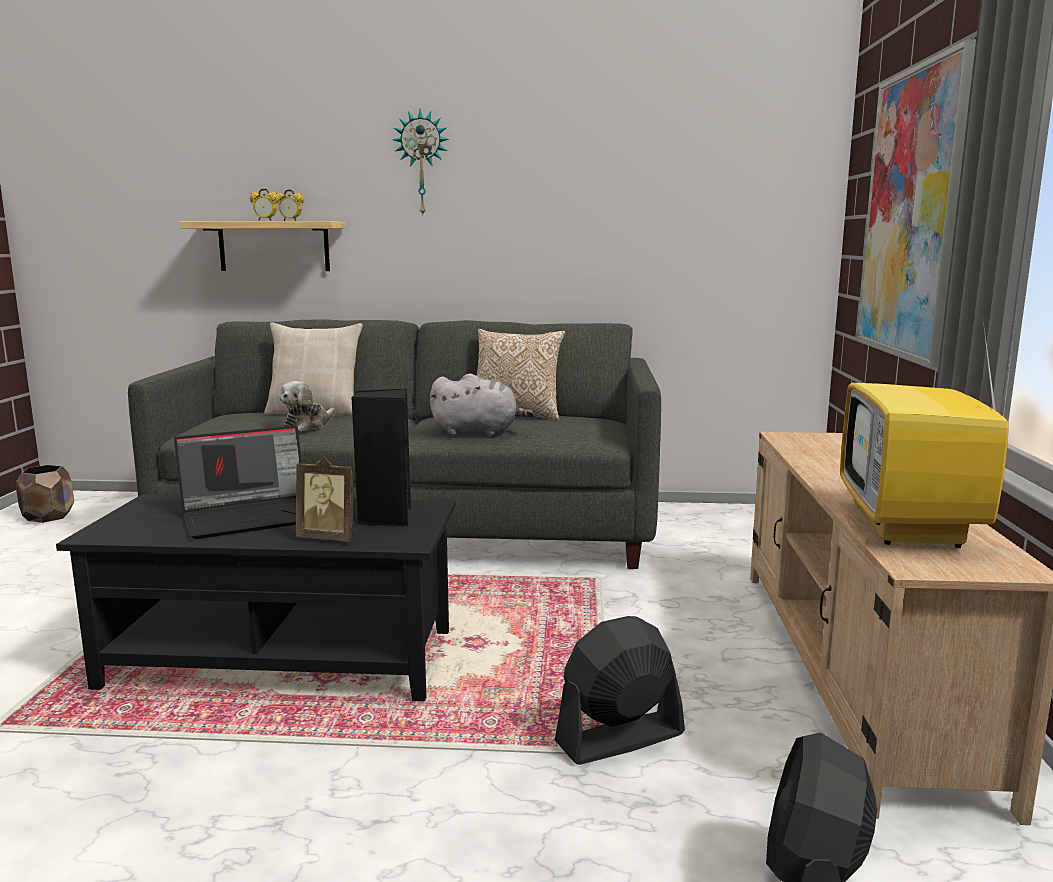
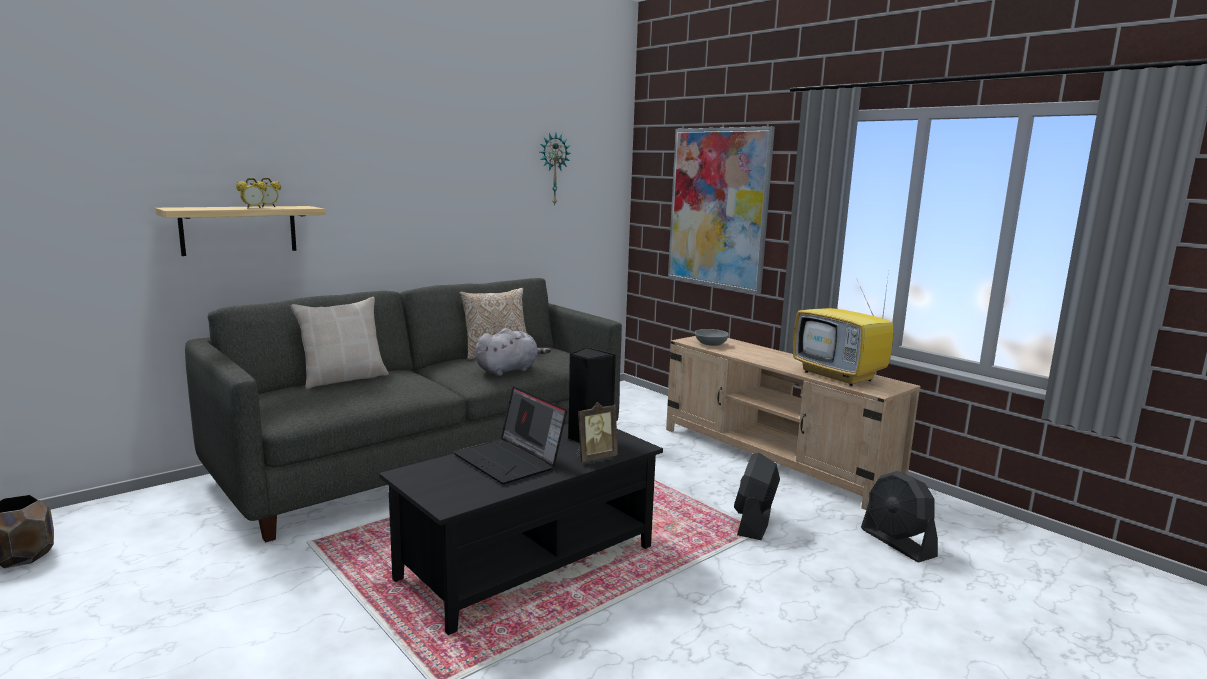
camera: 45 degrees left, 0 degrees up
laptop [174,426,302,539] -> laptop turned 120 degrees clockwise [453,386,567,484]
plush toy [279,381,336,431] -> none
wall clock [393,109,449,217] -> wall clock moved to [540,133,571,206]
none -> grey bowl [695,329,729,346]

